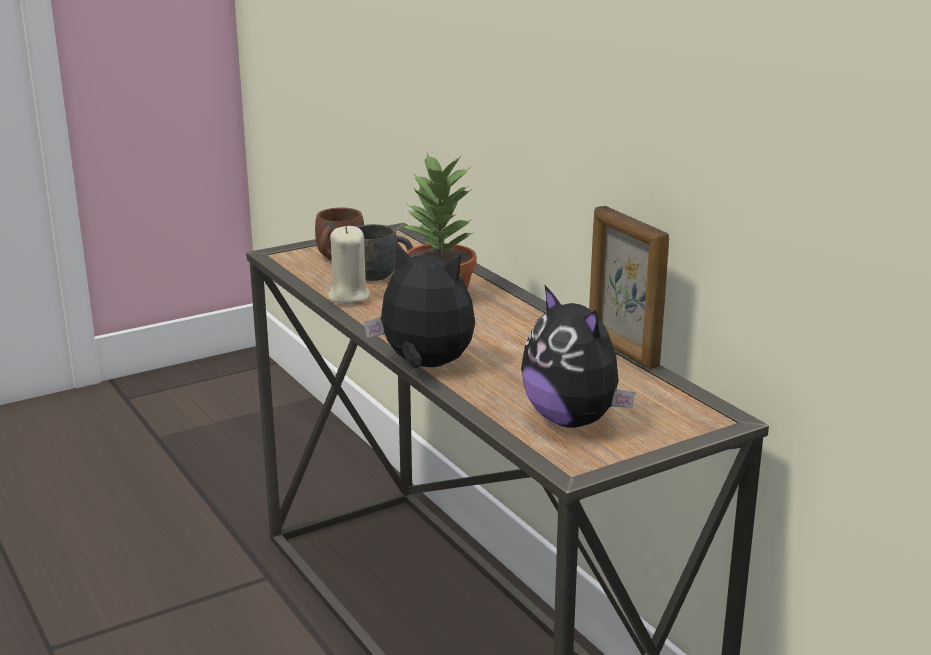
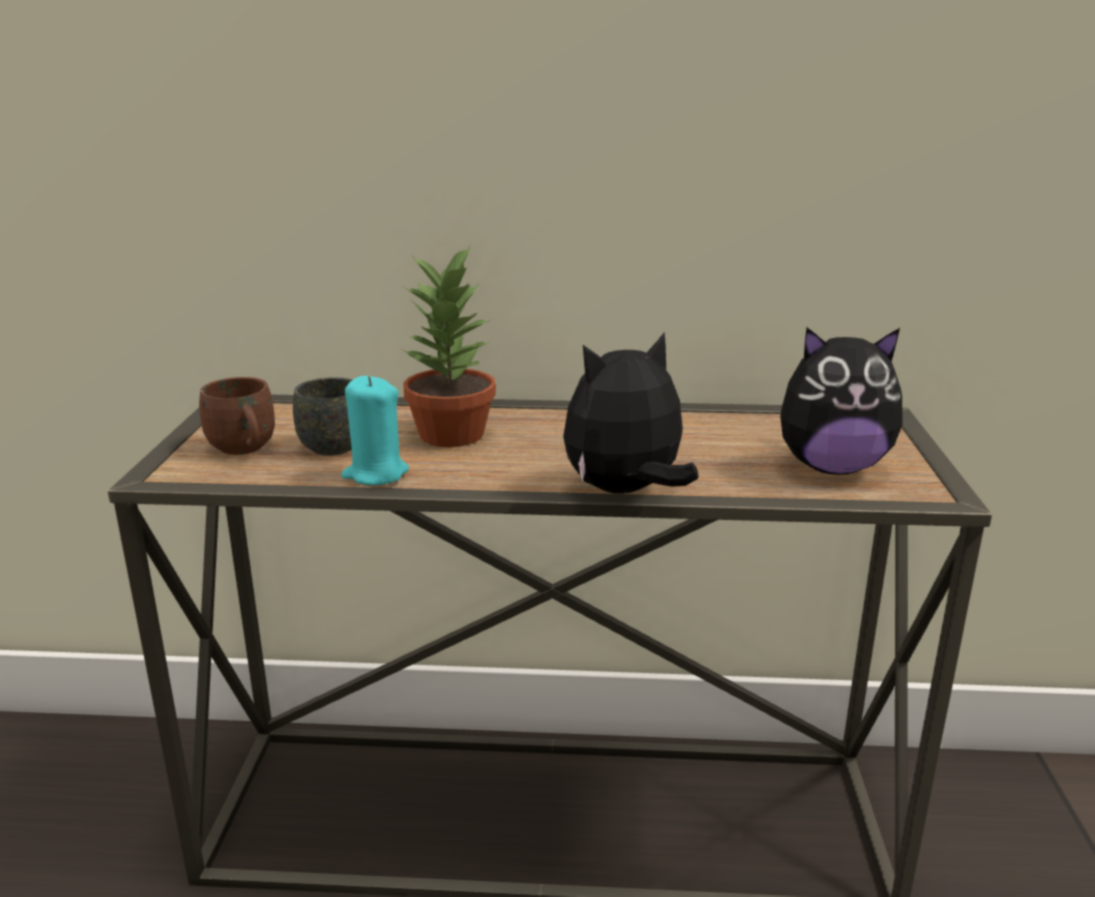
camera: 55 degrees left, 0 degrees up
beige candle [328,226,370,304] -> turquoise candle [341,376,409,485]
picture frame [589,206,669,369] -> none

